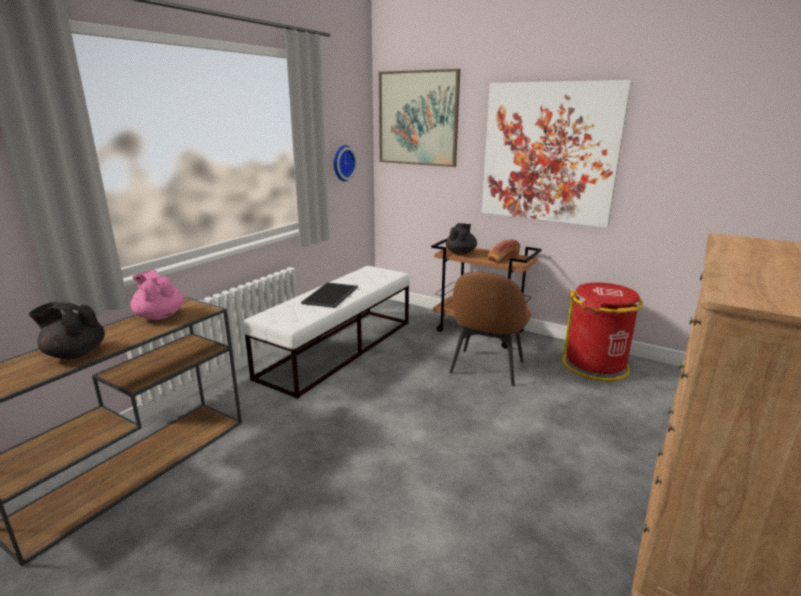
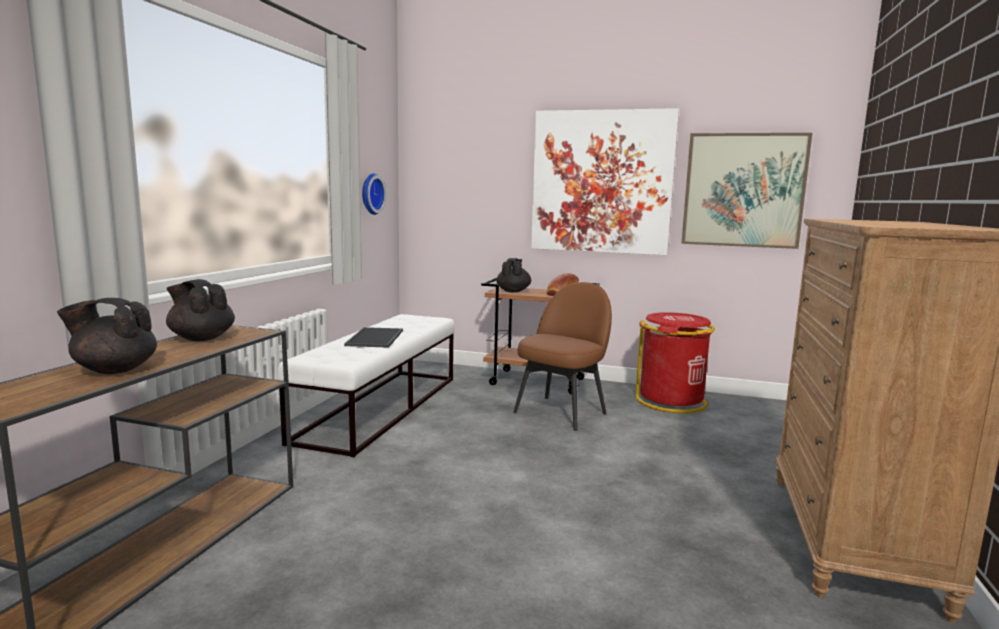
camera: 15 degrees left, 10 degrees down
pink teapot [130,270,184,320] -> black teapot [166,279,235,341]
picture [379,69,460,167] -> picture moved to [681,133,812,249]
brown chair [449,272,530,386] -> brown chair turned 150 degrees counterclockwise [513,282,612,431]

